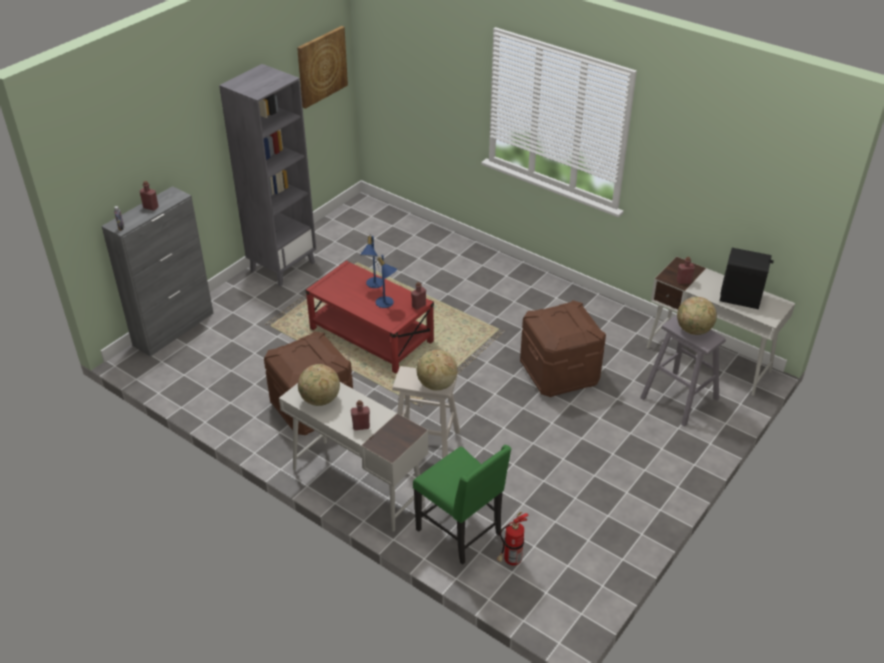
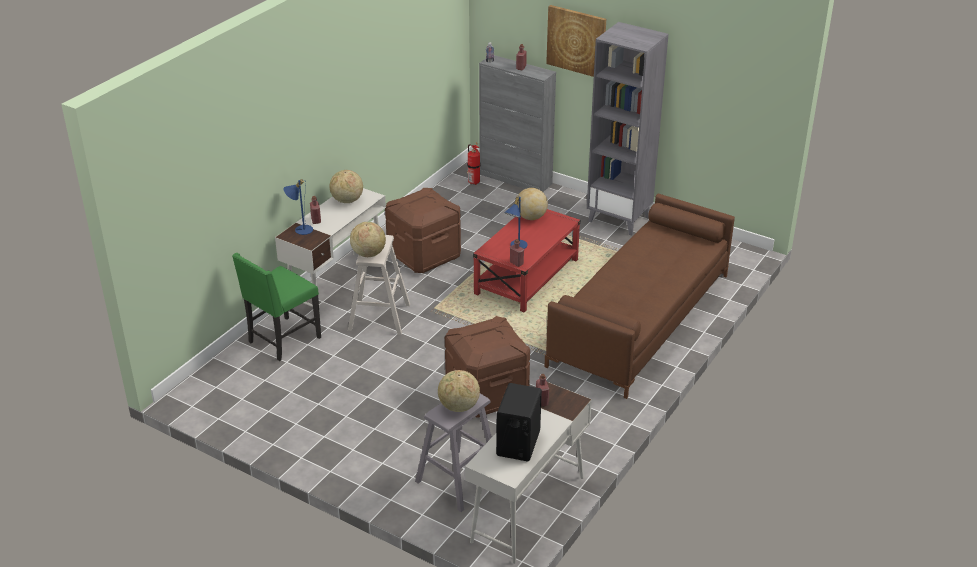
camera: 85 degrees right, 5 degrees down
picture [297,26,348,109] -> picture moved to [546,5,606,77]
blue table lamp [360,234,383,288] -> blue table lamp moved to [284,179,313,235]
fire extinguisher [497,512,528,565] -> fire extinguisher moved to [467,142,481,185]
none -> globe [518,188,548,220]
none -> brown sofa [545,194,735,399]

